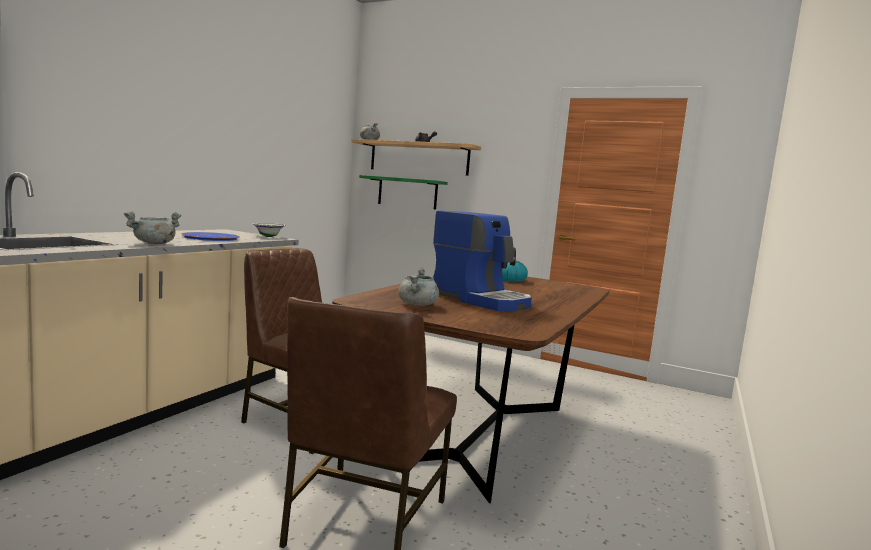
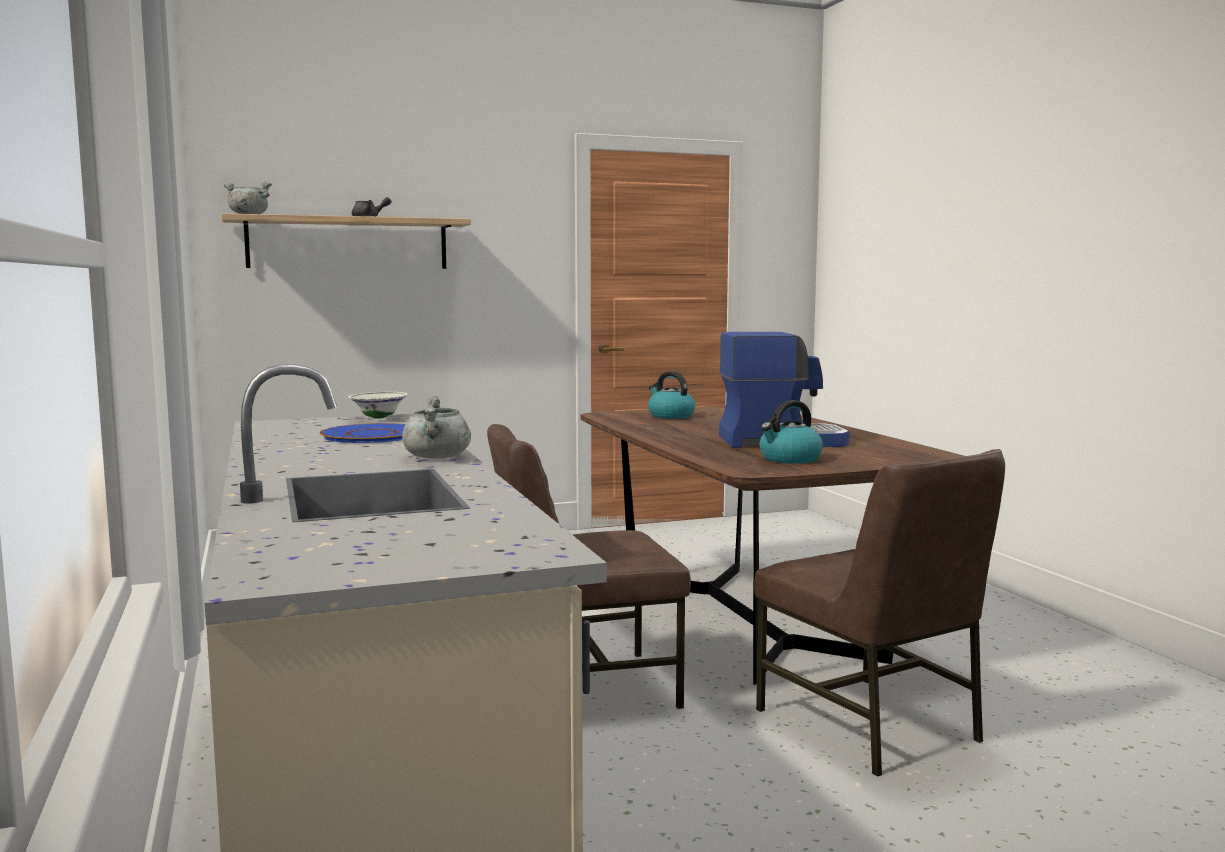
camera: 45 degrees left, 0 degrees up
green shelf [359,175,448,209] -> none
grey cooking pot [398,268,439,306] -> kettle [759,400,823,464]

